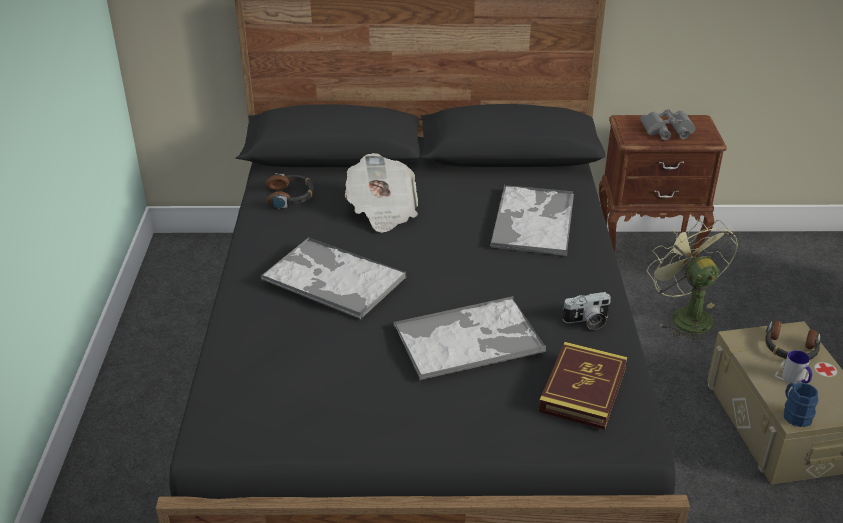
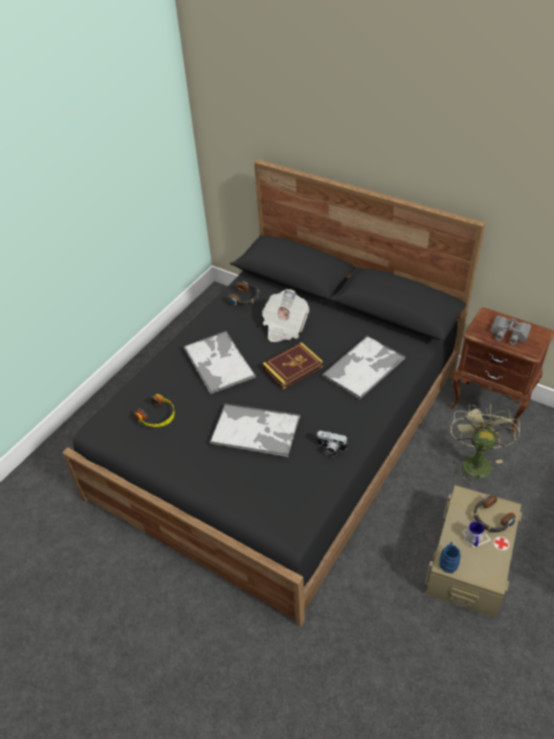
camera: 35 degrees right, 10 degrees up
book [539,342,627,430] -> book moved to [262,342,323,389]
none -> headphones [135,394,175,427]

